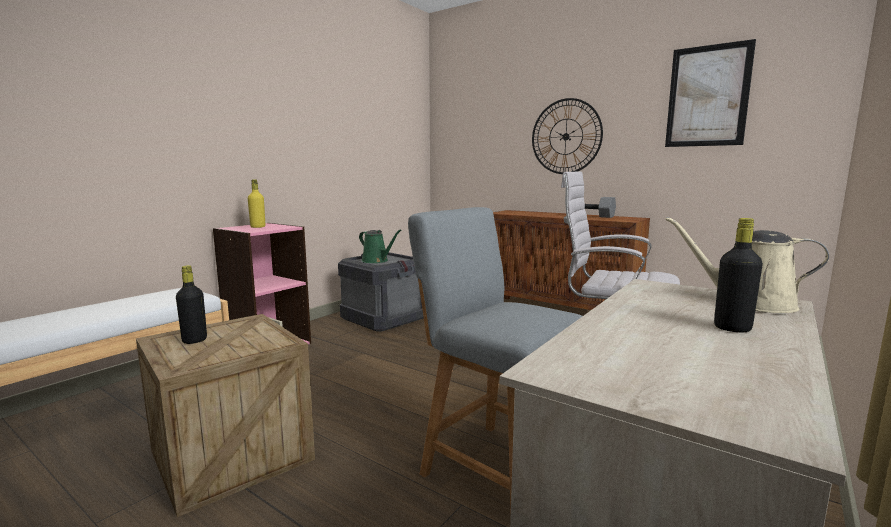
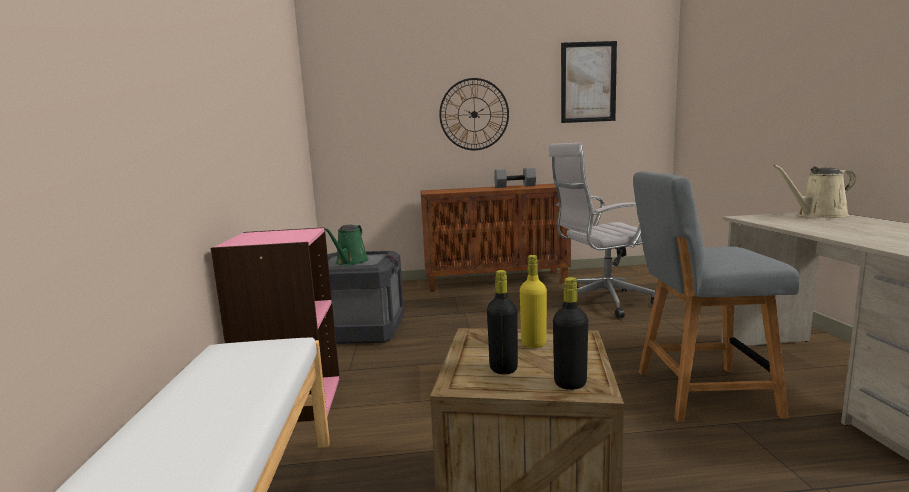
camera: 40 degrees left, 0 degrees up
yellow bottle [248,179,265,228] -> yellow bottle moved to [520,255,547,348]
green watering can [359,230,402,263] -> green watering can turned 105 degrees clockwise [325,225,369,265]
black bottle [714,218,763,332] -> black bottle moved to [553,277,588,390]

